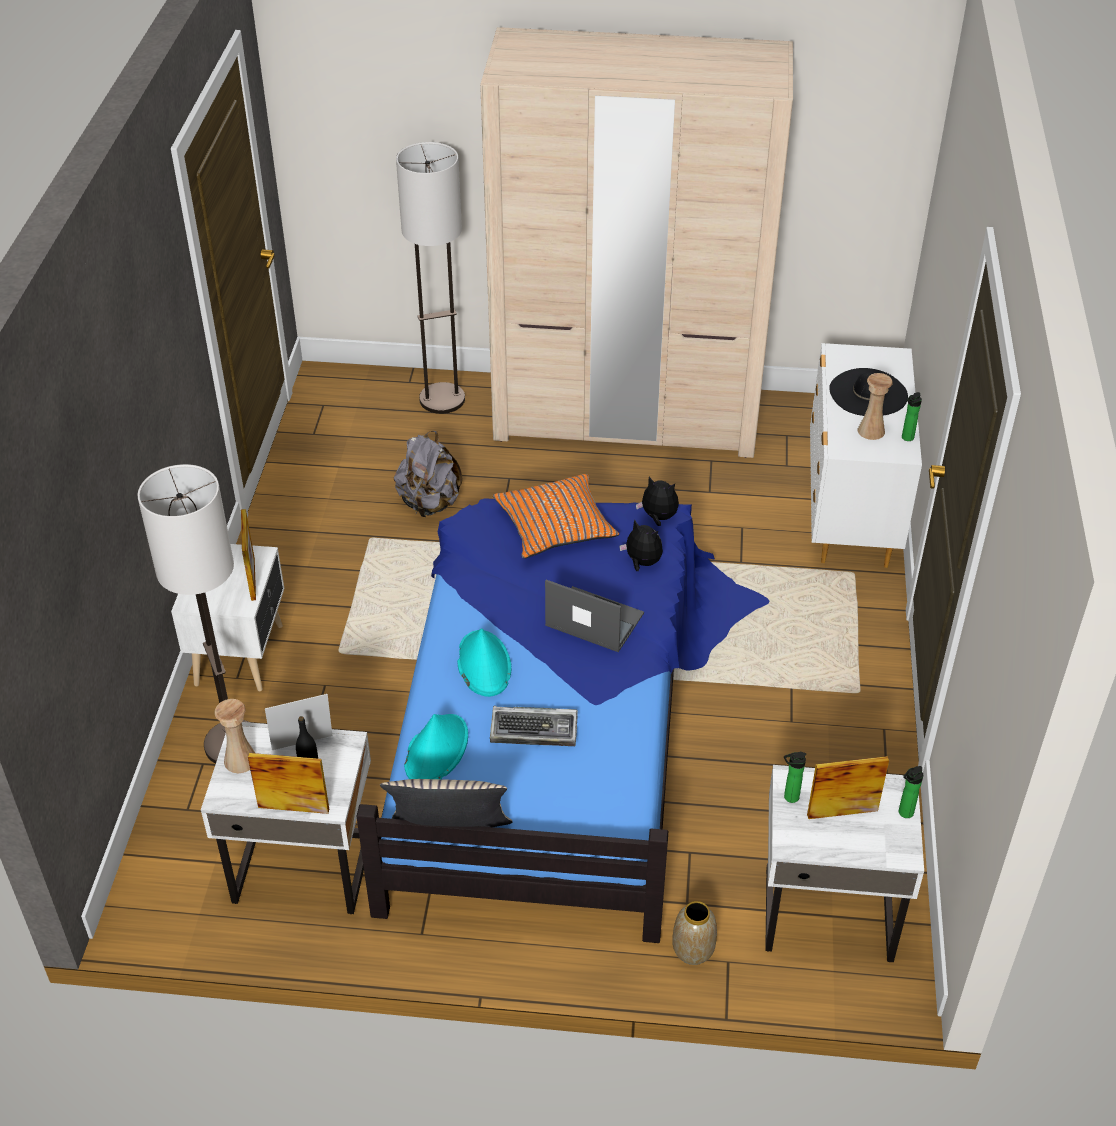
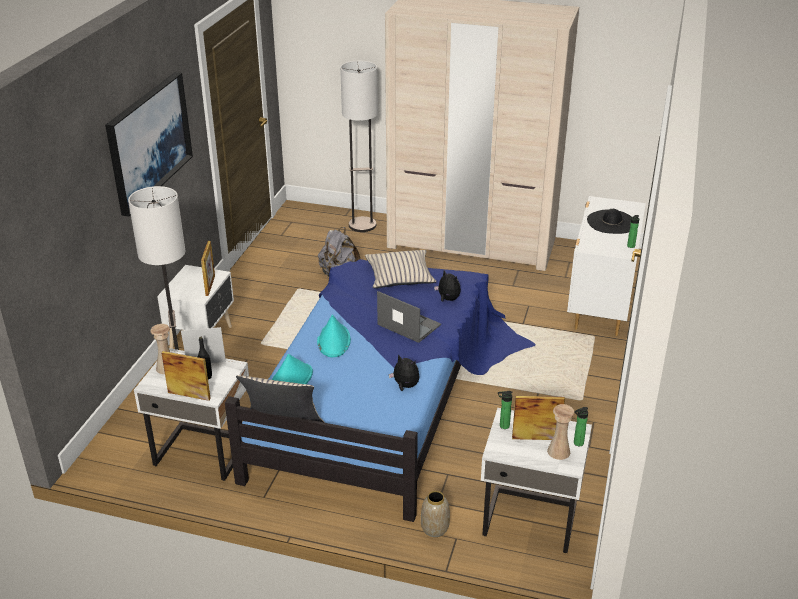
camera: 10 degrees right, 10 degrees down
keyboard [490,706,578,746] -> none
orange pillow [493,474,619,559] -> beige pillow [365,250,436,288]
plush toy [636,477,679,526] -> plush toy moved to [389,354,419,391]
beige vase [858,373,893,440] -> beige vase moved to [547,404,575,460]
none -> picture [105,72,193,216]

